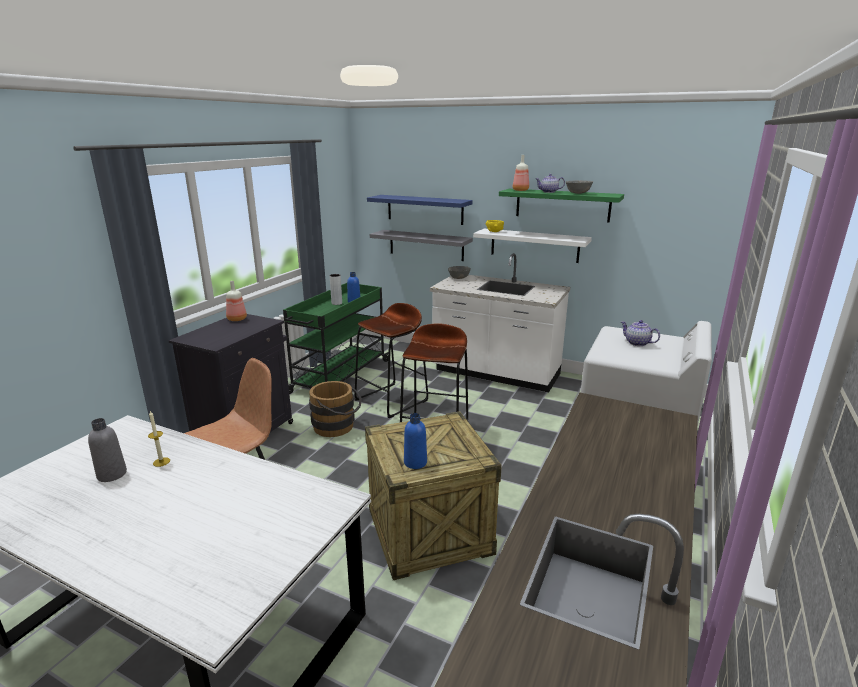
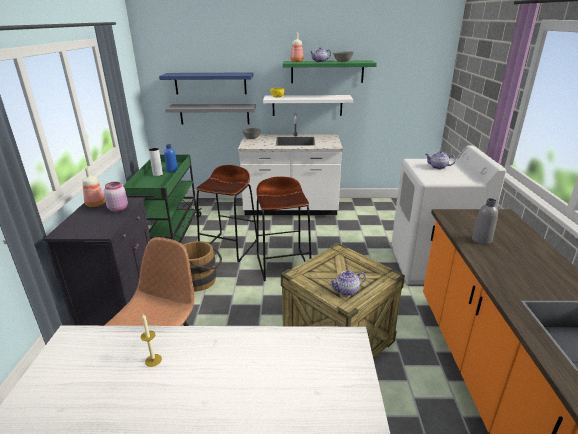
camera: 25 degrees left, 5 degrees up
grey bottle [88,418,127,482] -> grey bottle moved to [472,198,498,244]
blue bottle [404,413,427,469] -> teapot [329,271,366,296]
none -> pink jar [103,182,128,212]

